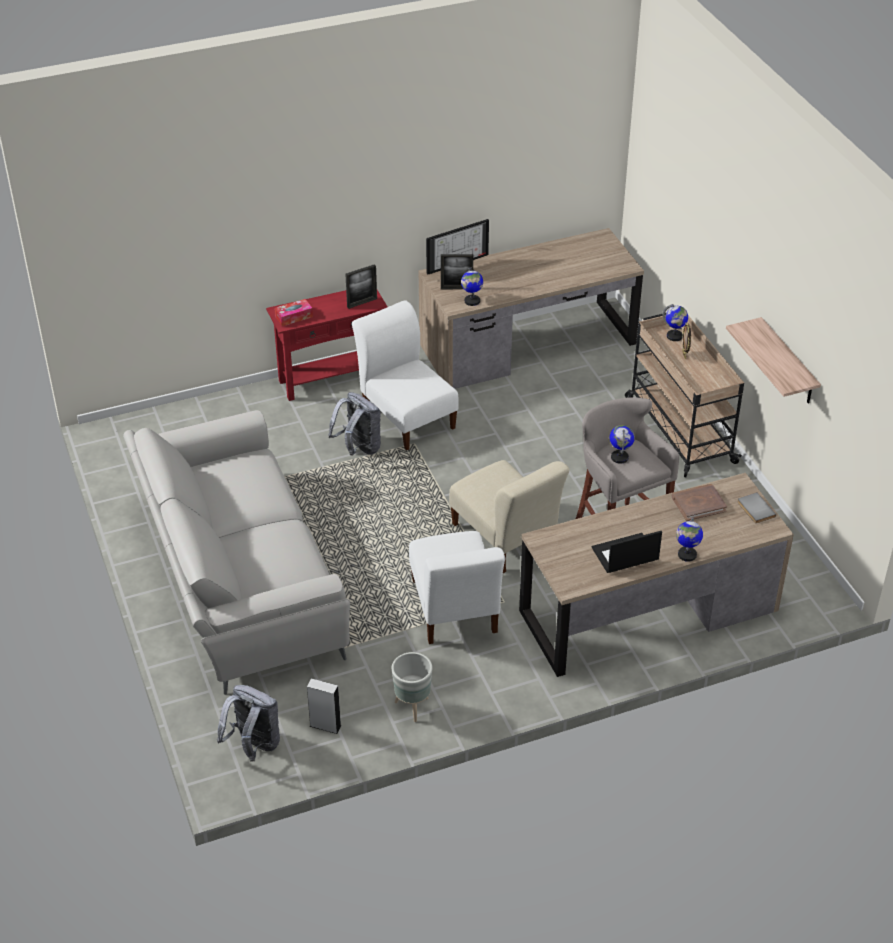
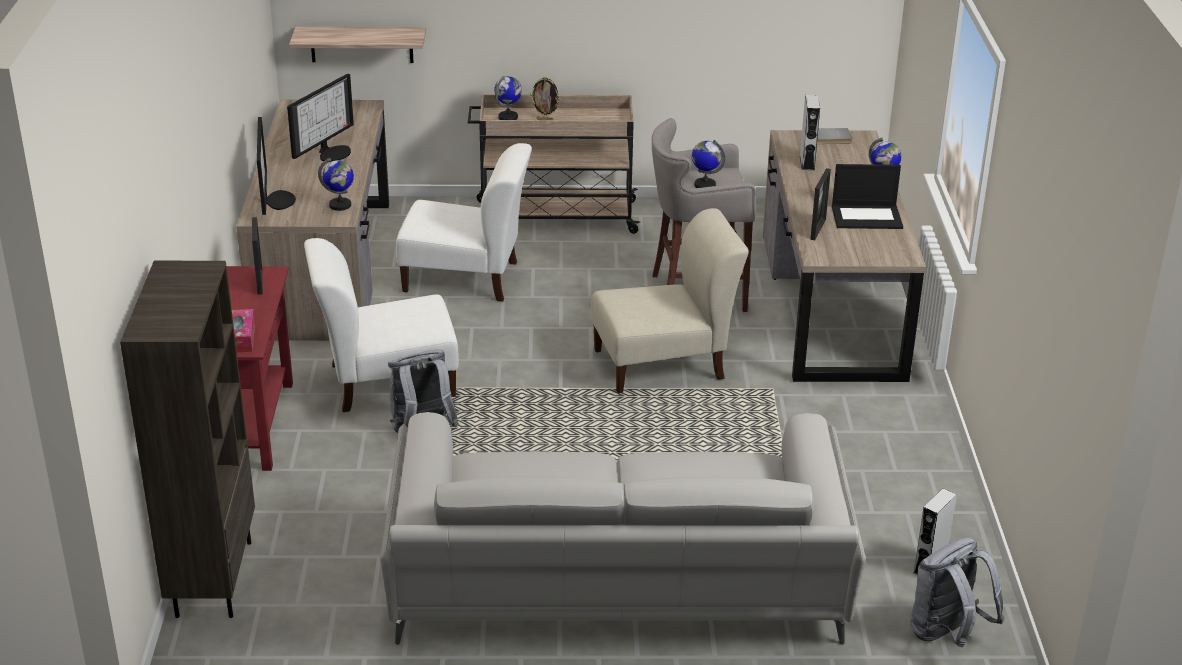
camera: 70 degrees left, 10 degrees down
grey planter [392,652,433,722] -> none
white chair [409,531,505,644] -> white chair moved to [396,143,532,301]
picture frame [441,254,473,289] -> picture frame moved to [810,168,831,240]
laptop [592,531,662,573] -> laptop turned 90 degrees counterclockwise [832,164,903,229]
brown book [672,484,727,521] -> grey speaker [800,95,820,170]
shelf [726,317,821,404] -> shelf moved to [289,27,426,63]
none -> brown bookcase [120,261,255,618]
none -> monitor [287,74,354,161]

